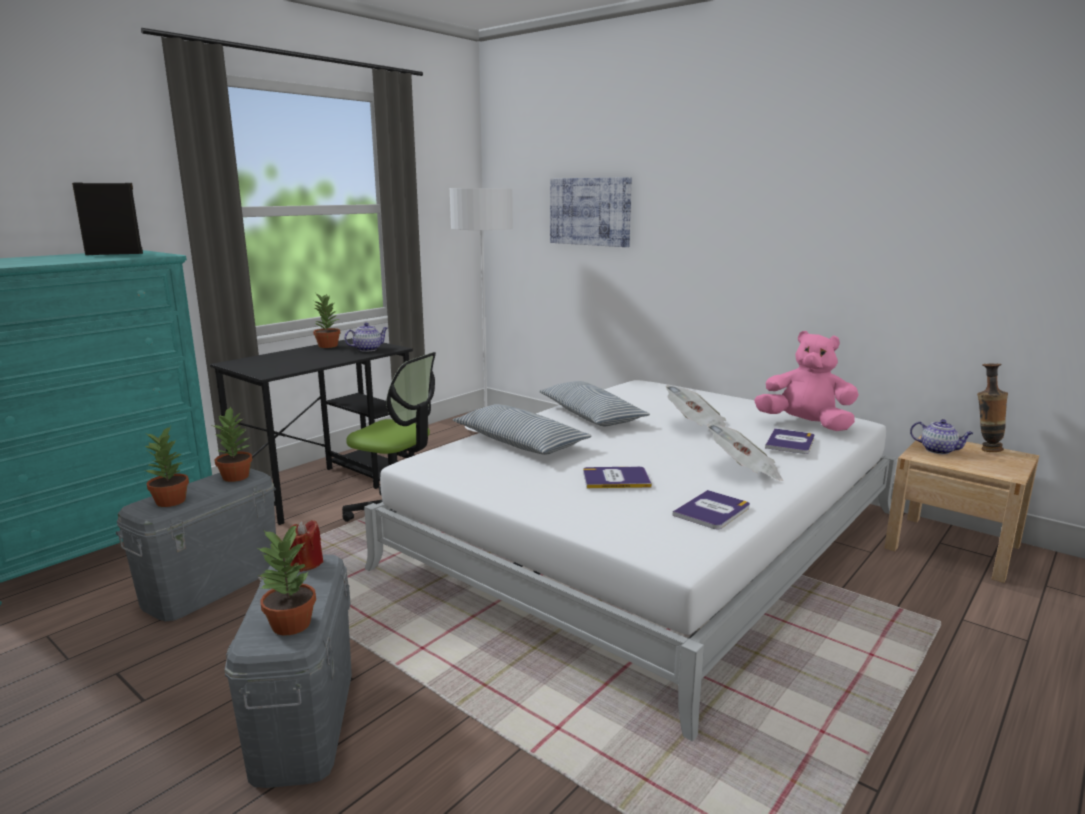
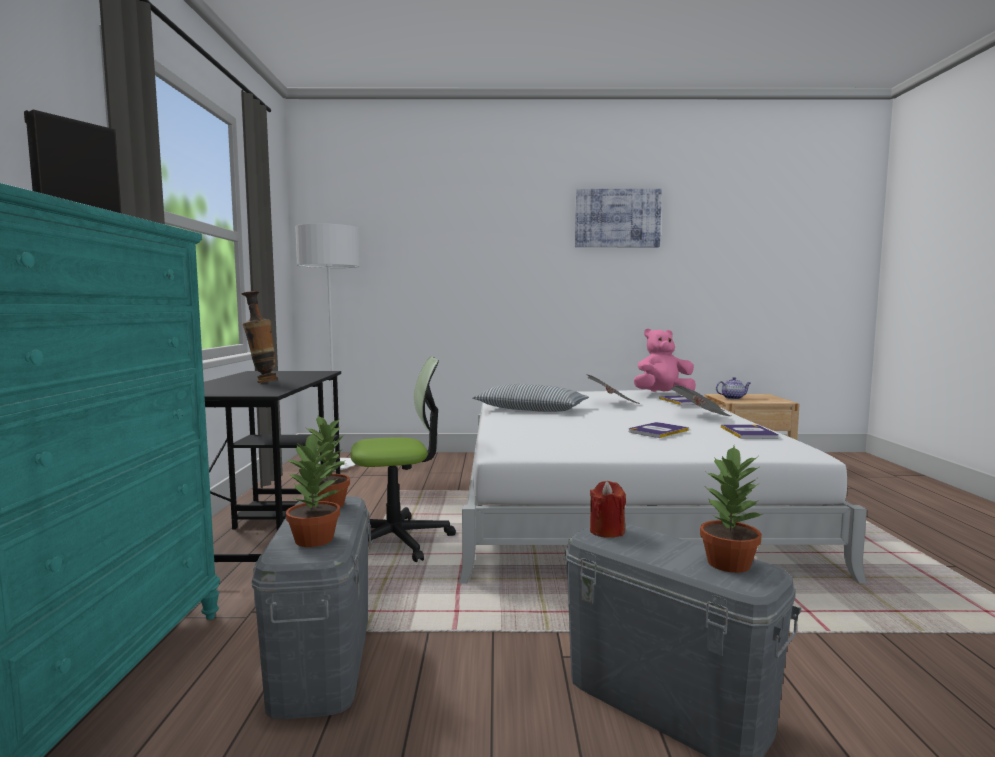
camera: 40 degrees left, 10 degrees down
potted plant [313,294,340,348] -> none
teapot [344,323,388,352] -> none
pillow [453,404,592,455] -> none
picture [550,177,632,247] -> picture moved to [575,189,662,247]
vase [977,364,1008,452] -> vase moved to [242,291,278,383]

